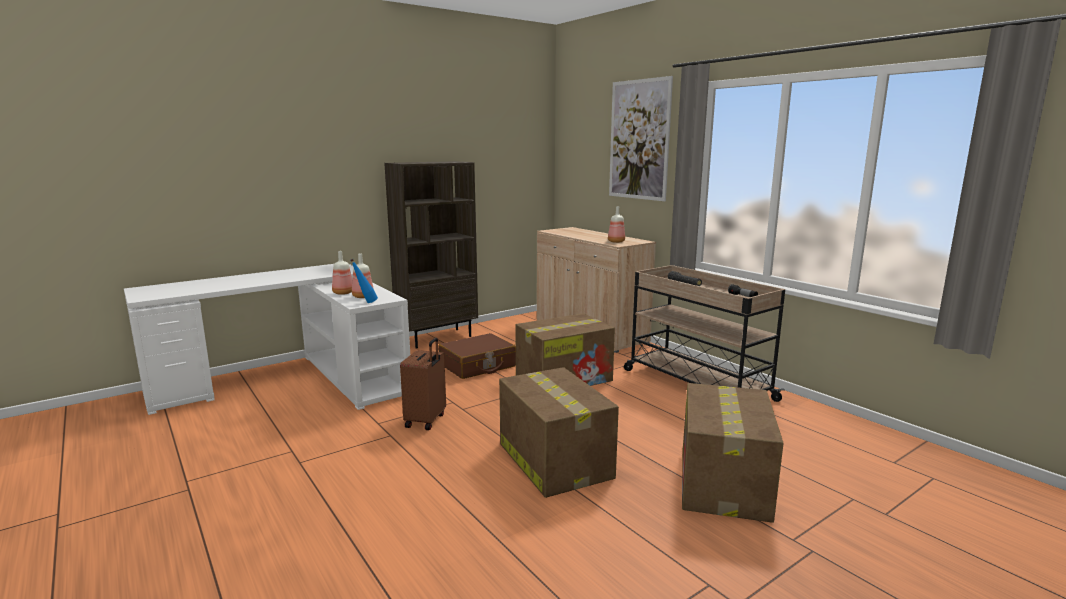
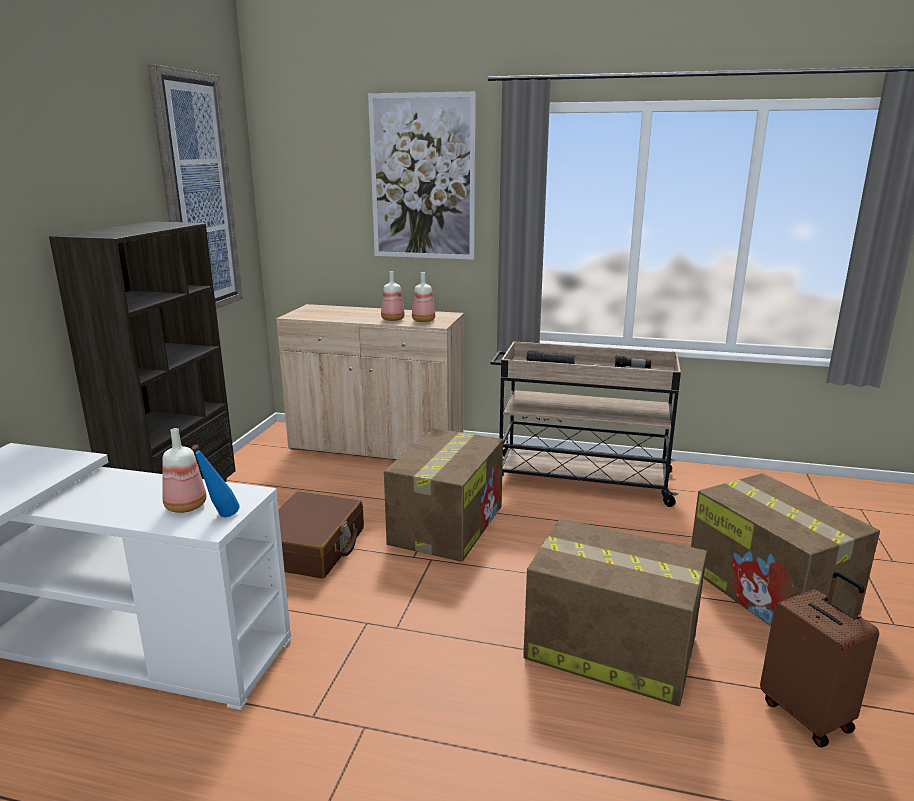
camera: 40 degrees left, 5 degrees up
bottle [332,251,352,295] -> bottle moved to [381,271,405,321]
brown suitcase [400,338,446,430] -> brown suitcase moved to [760,571,879,747]
none -> picture [147,65,243,309]

